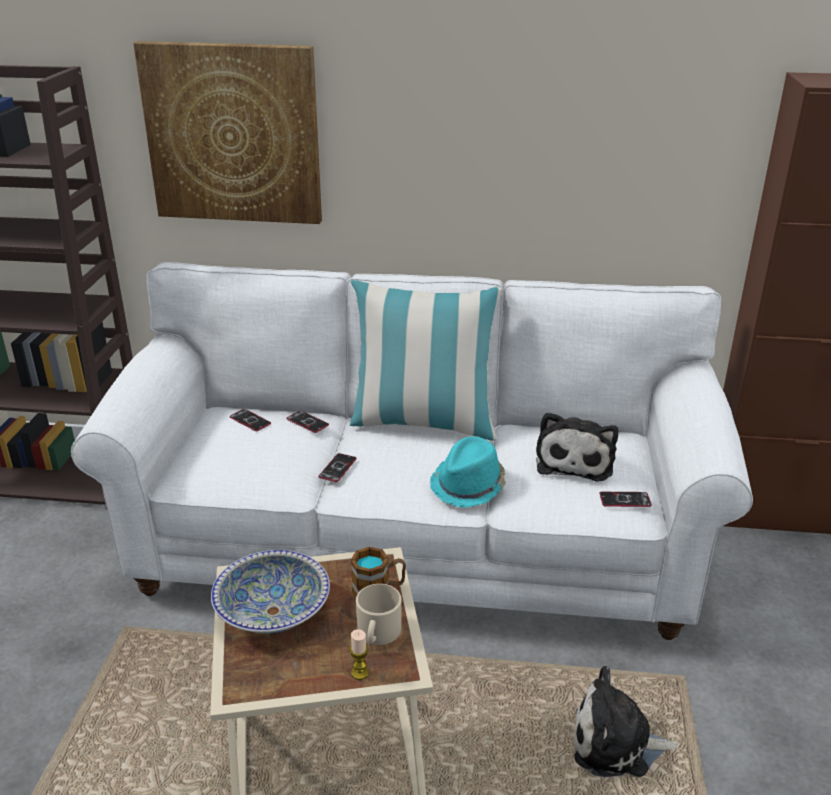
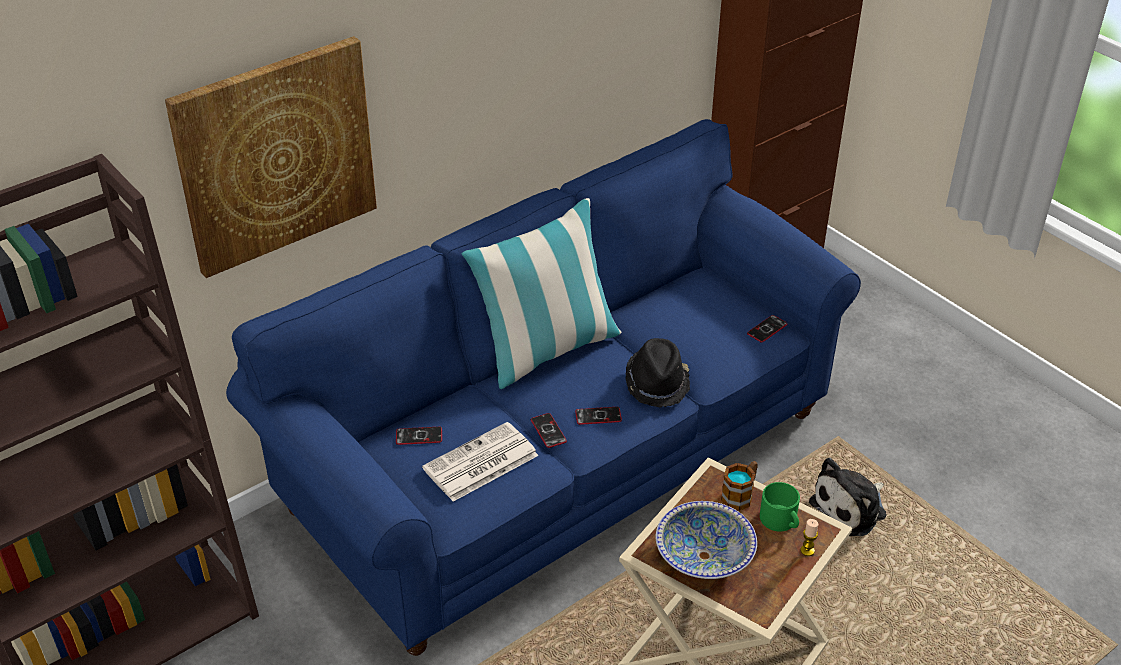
camera: 45 degrees left, 10 degrees up
white sofa [71,262,753,640] -> blue sofa [226,119,861,656]
phone [286,410,329,433] -> phone moved to [575,407,622,425]
beige mug [356,584,402,645] -> green mug [760,482,800,532]
turquoise hat [430,437,506,508] -> black hat [625,338,690,407]
plush toy [536,412,618,482] -> none
none -> newspaper [422,422,539,502]

